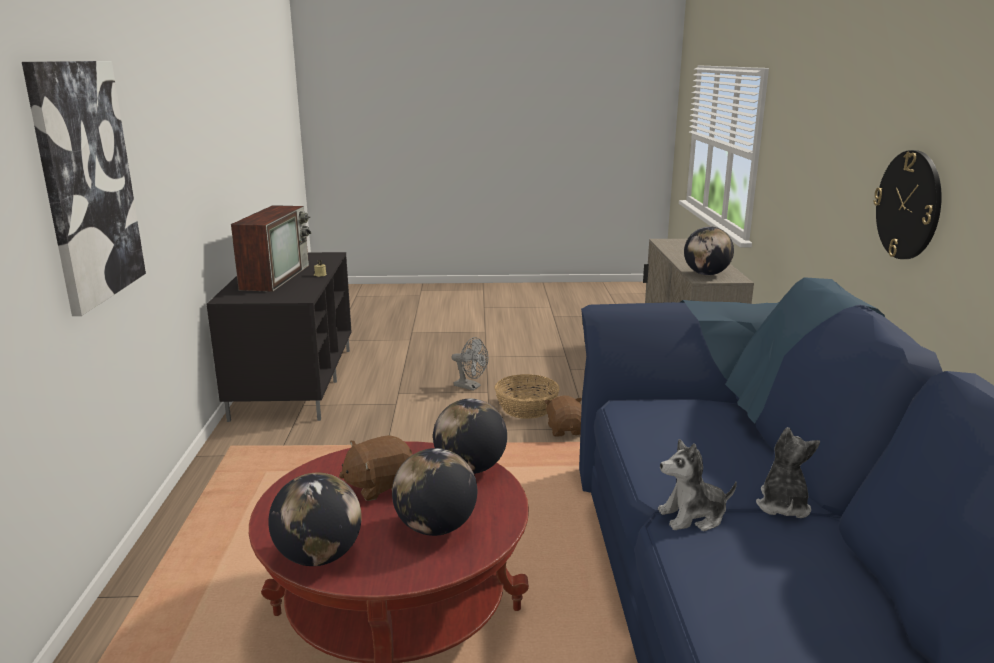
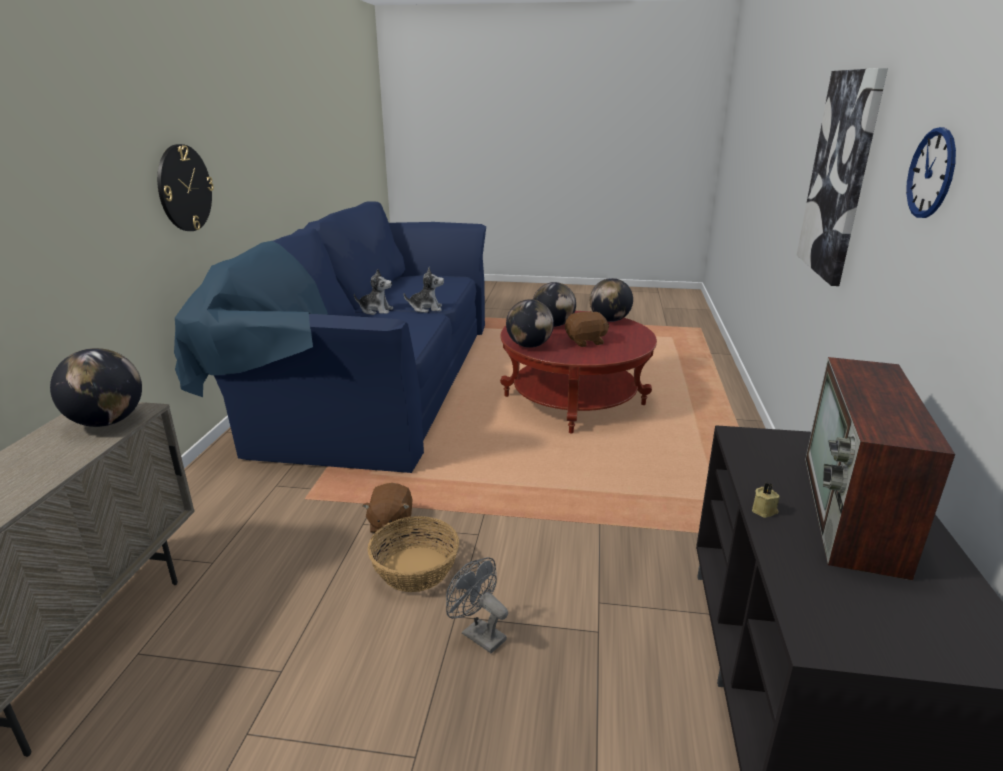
camera: 170 degrees left, 5 degrees up
plush toy [756,427,820,518] -> plush toy turned 105 degrees counterclockwise [354,269,393,315]
none -> wall clock [906,127,956,218]

